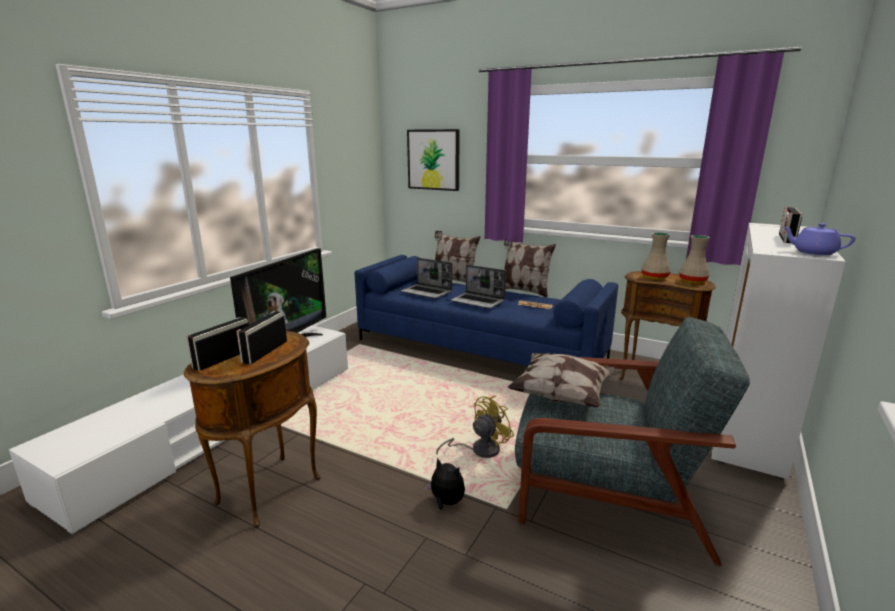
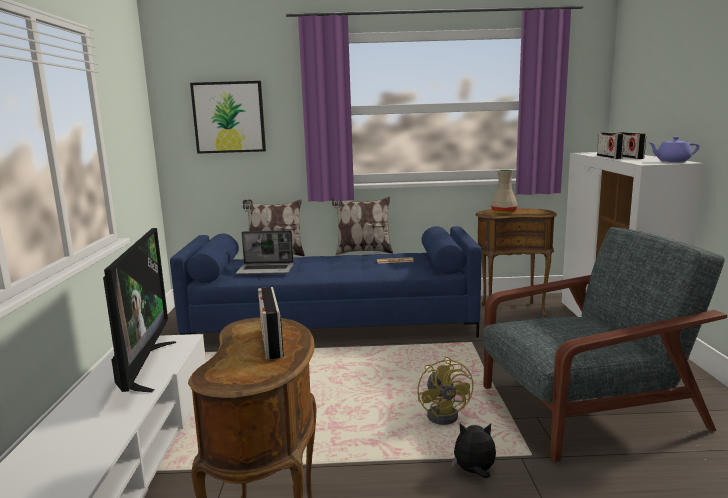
camera: 30 degrees left, 5 degrees down
radio [186,317,249,371] -> radio moved to [597,132,624,159]
yellow fan [436,396,514,458] -> yellow fan turned 150 degrees clockwise [417,356,474,425]
laptop [451,265,506,309] -> none
pillow [507,353,617,407] -> none
beige vase [679,235,710,283] -> none

